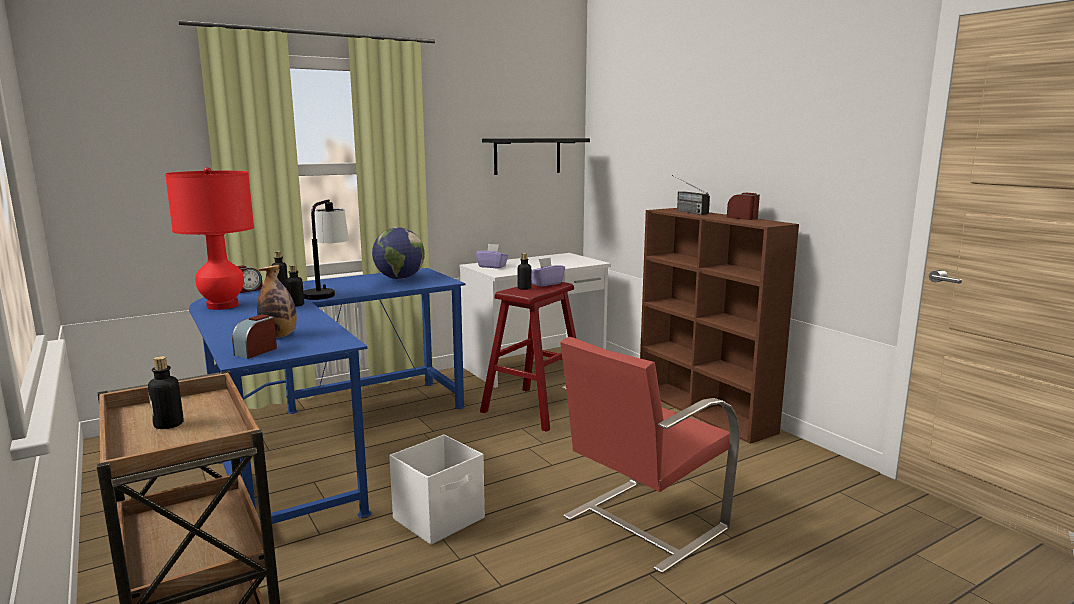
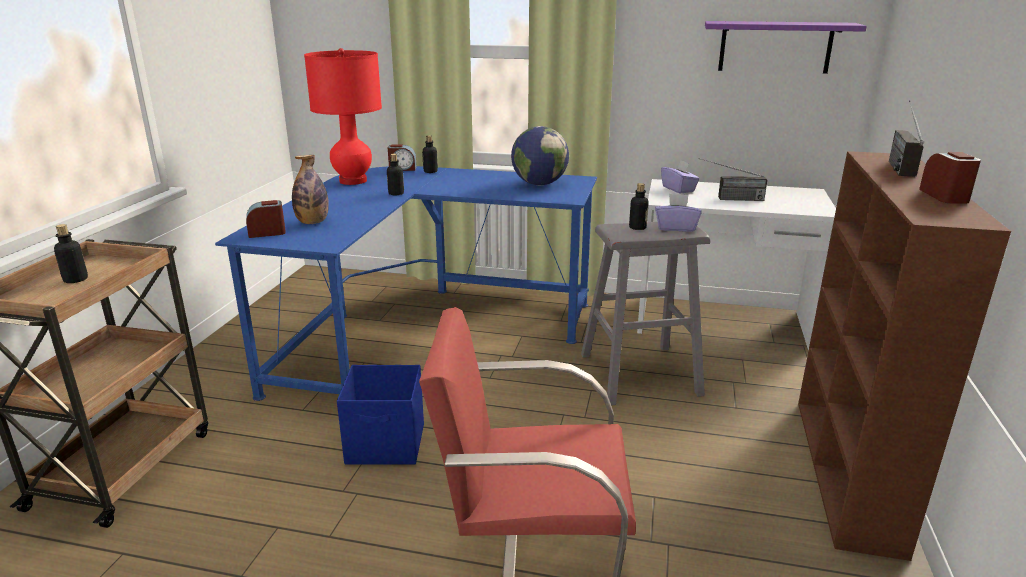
camera: 45 degrees right, 10 degrees up
table lamp [303,199,349,300] -> none
white storage box [389,434,485,545] -> blue storage box [337,365,424,465]
red stool [480,282,576,432] -> grey stool [581,222,710,405]
black shelf [482,138,590,175] -> purple shelf [705,21,867,74]
none -> radio [699,158,767,201]

